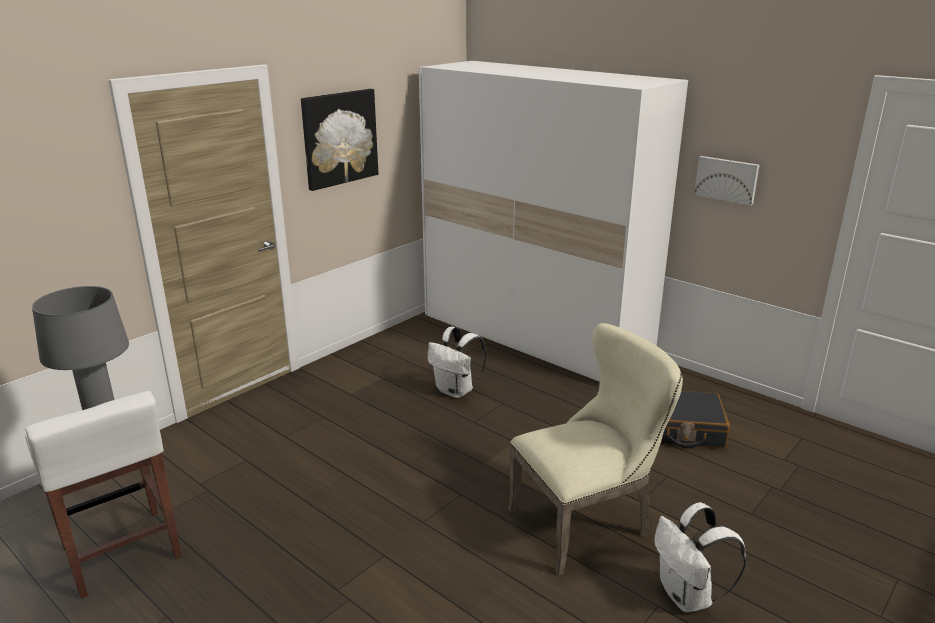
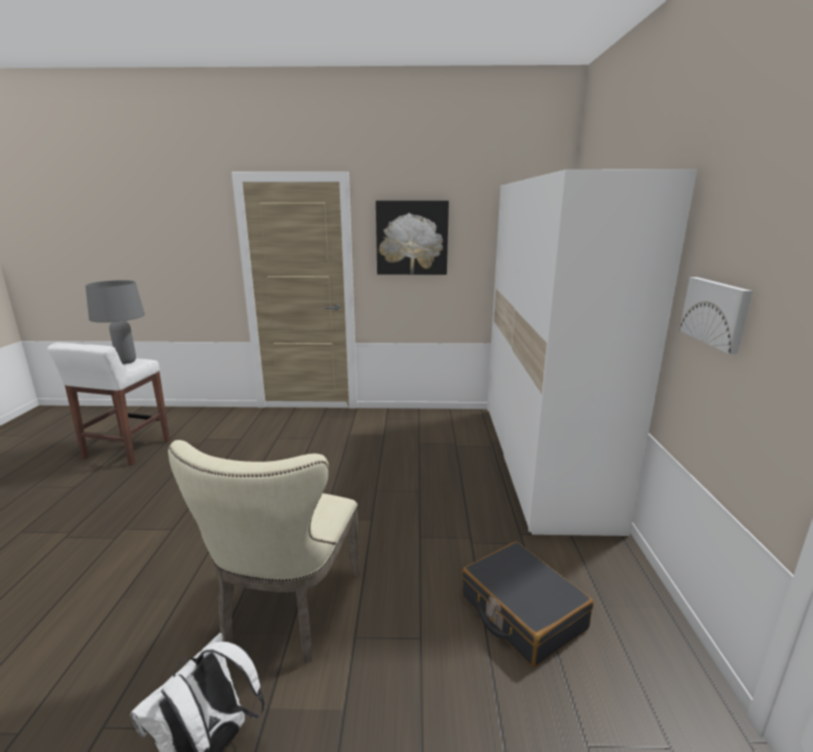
camera: 50 degrees right, 5 degrees down
white backpack [428,327,486,398] -> none
beige chair [508,323,683,576] -> beige chair turned 75 degrees clockwise [168,440,360,664]

